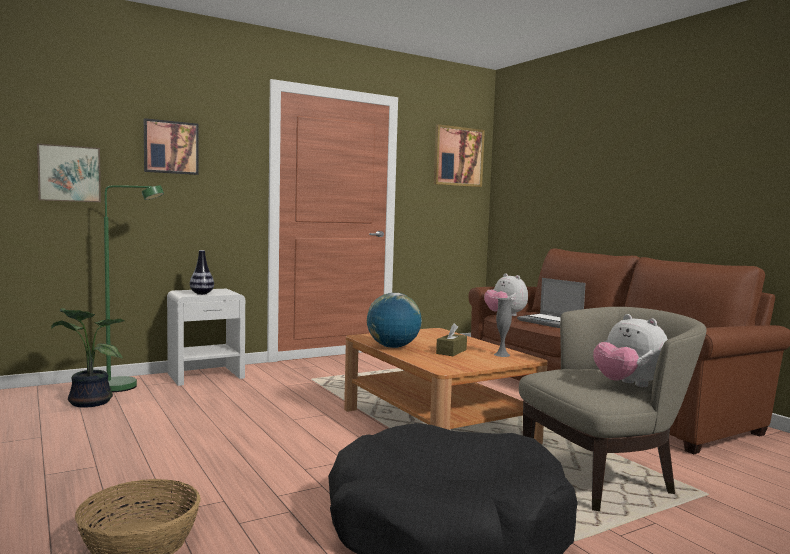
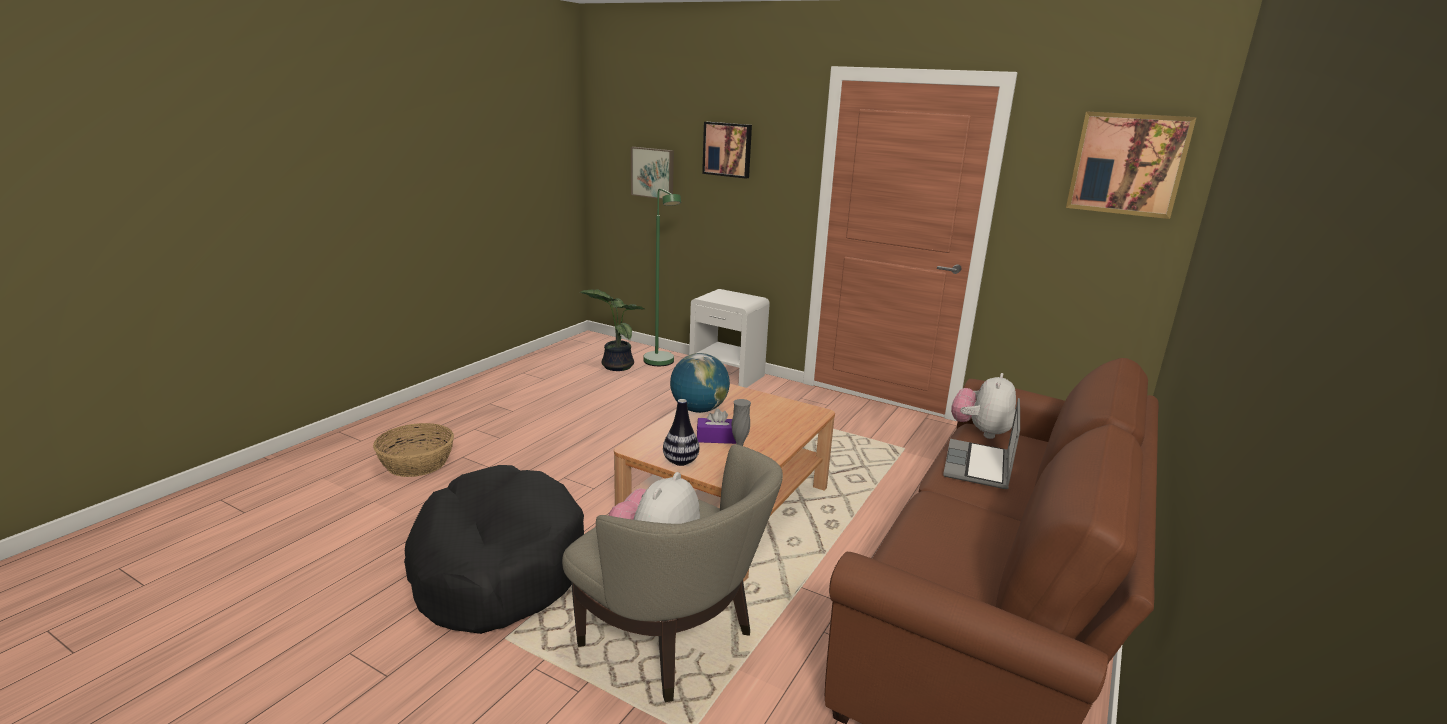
camera: 60 degrees right, 15 degrees up
vase [190,250,214,295] -> vase moved to [663,399,699,466]
brown tissue box [436,323,467,356] -> purple tissue box [697,409,736,444]

